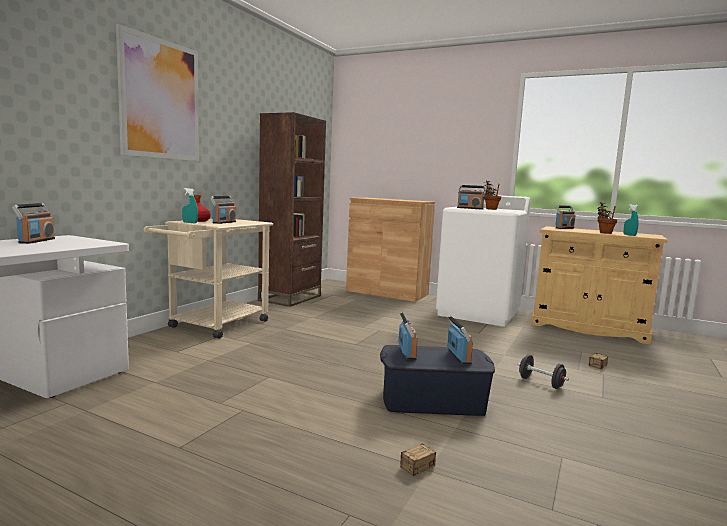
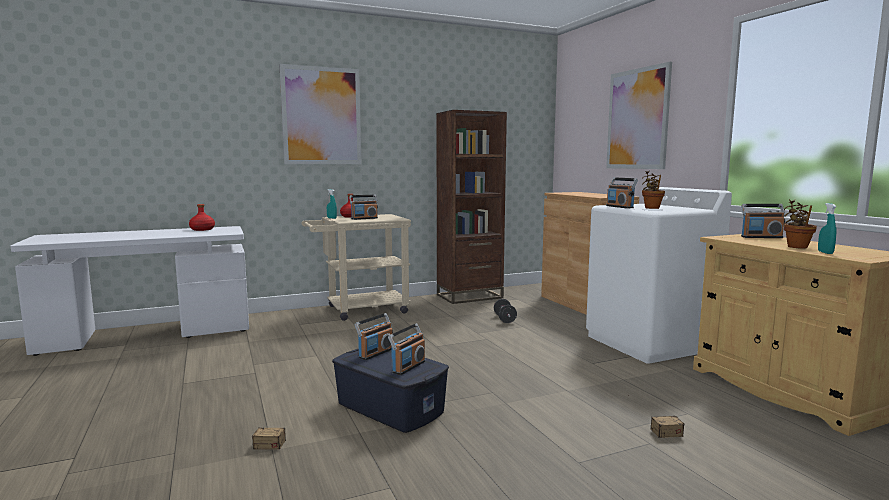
camera: 40 degrees right, 0 degrees up
radio [12,203,55,244] -> red bottle [189,204,215,231]
black dumbbell [517,355,569,389] -> black dumbbell moved to [494,299,517,323]
none -> picture [606,62,672,169]

